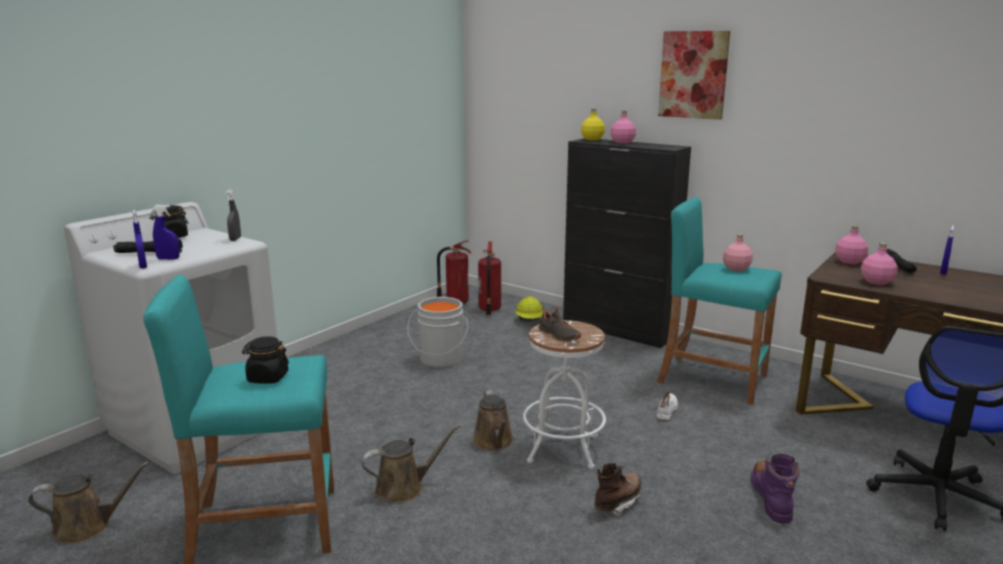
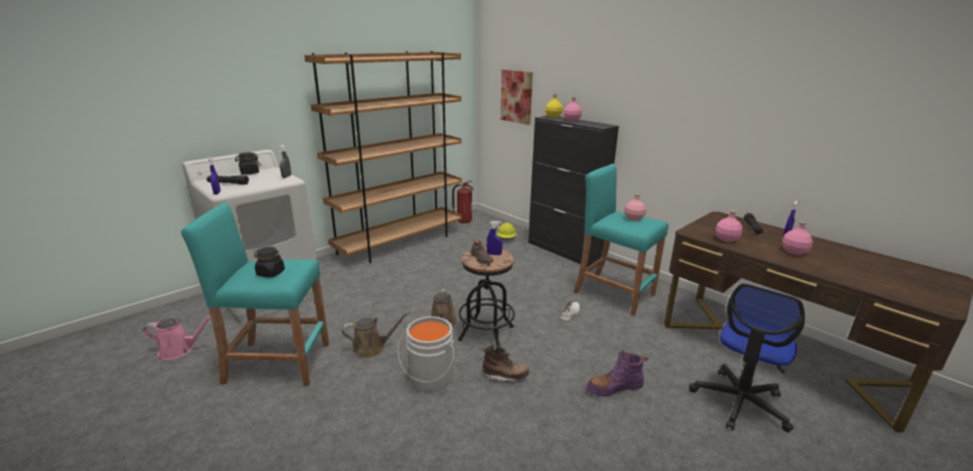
camera: 10 degrees right, 5 degrees up
brown watering can [28,461,150,544] -> pink watering can [143,316,211,360]
blue spray bottle [153,205,180,260] -> blue spray bottle moved to [487,221,503,255]
grey bucket [407,297,468,367] -> grey bucket moved to [398,316,454,392]
fire extinguisher [478,241,501,315] -> none
white stool [523,320,606,469] -> black stool [458,247,515,346]
brown boot [594,463,642,517] -> brown boot turned 45 degrees clockwise [483,346,530,381]
picture [658,31,730,120] -> picture moved to [500,70,533,125]
purple boot [751,454,799,524] -> purple boot turned 120 degrees counterclockwise [586,350,648,396]
pink bottle [835,225,868,264] -> pink bottle moved to [783,221,813,255]
none -> brown bookcase [304,51,462,263]

